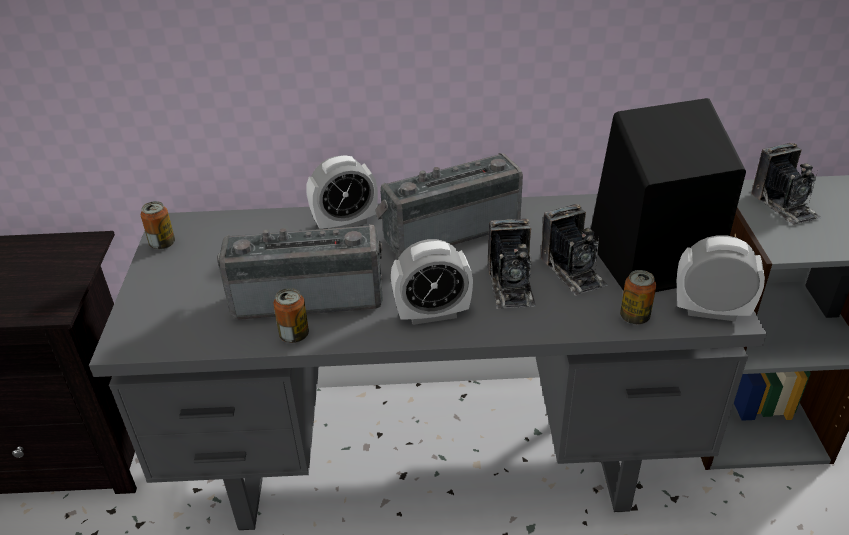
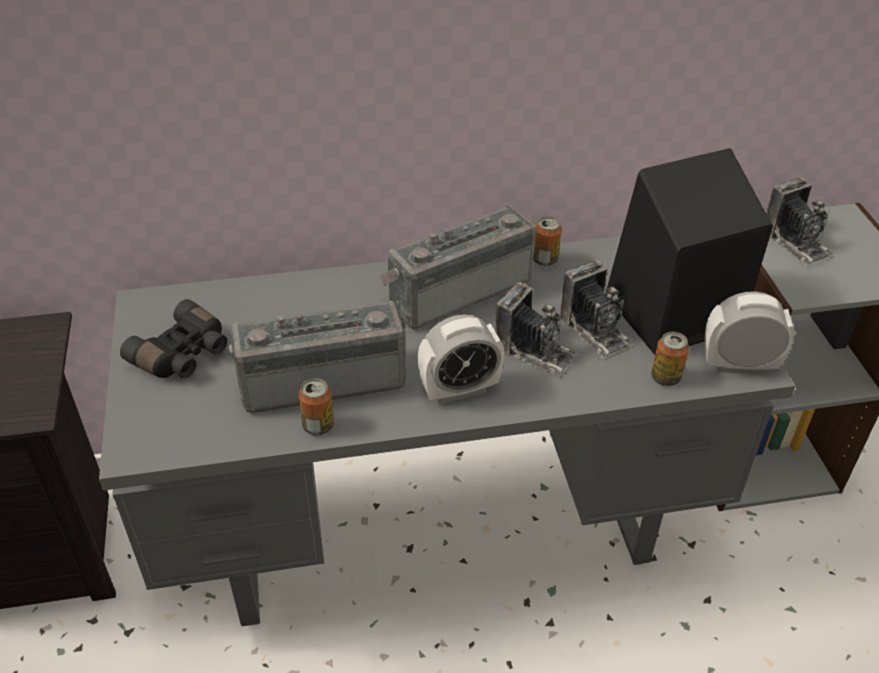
camera: 10 degrees left, 5 degrees up
can [141,201,175,250] -> can moved to [533,216,562,266]
alarm clock [306,155,378,229] -> none
camera [488,219,536,309] -> camera turned 45 degrees counterclockwise [495,282,577,377]
none -> black binoculars [120,299,227,378]

